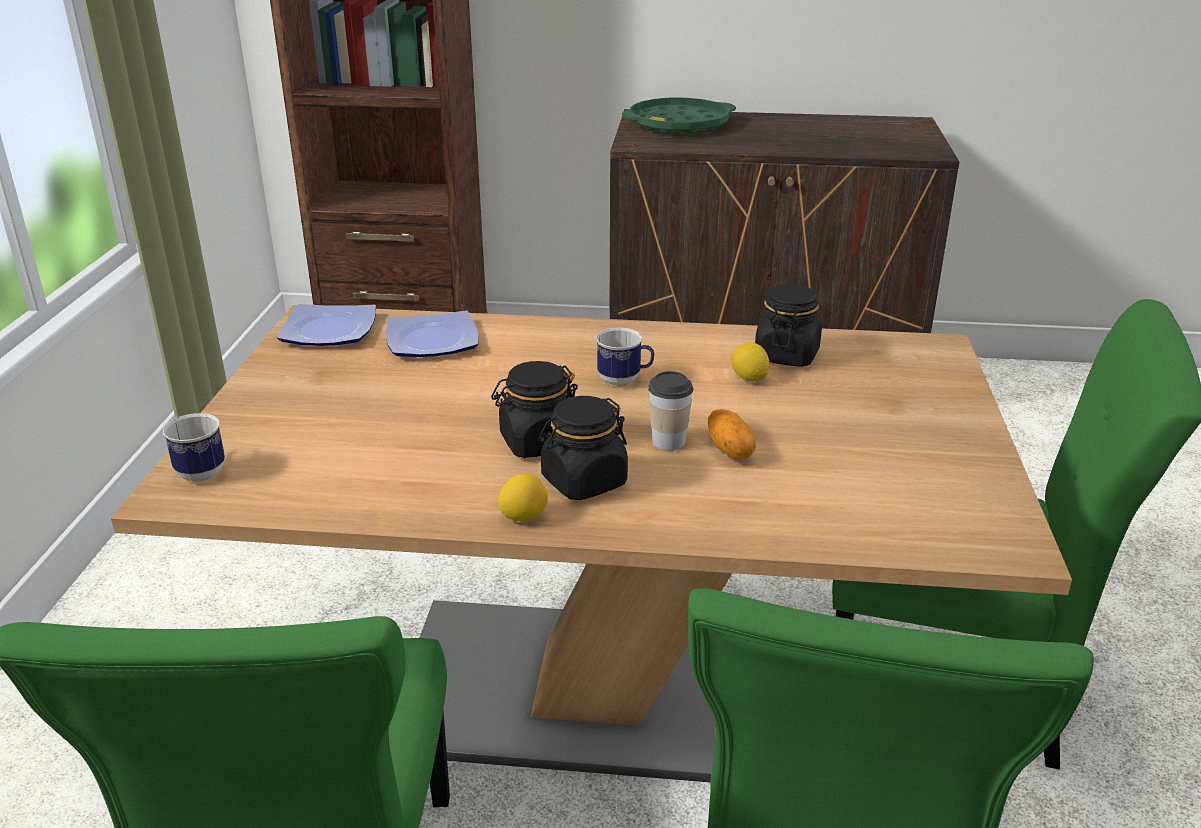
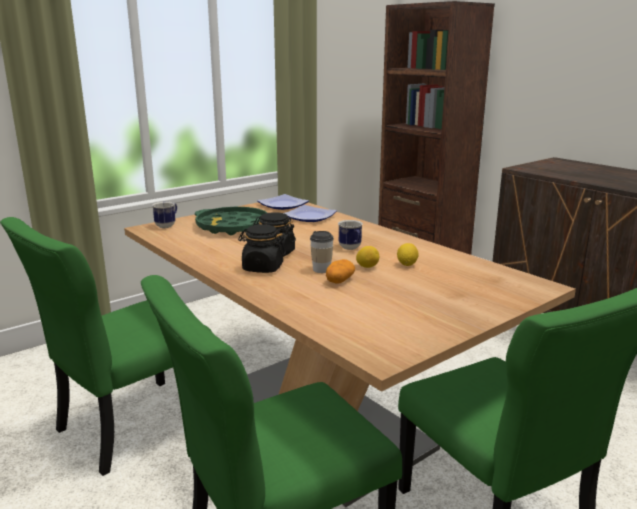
camera: 45 degrees right, 10 degrees down
lemon [498,474,548,521] -> lemon moved to [356,246,379,268]
green tray [622,98,736,135] -> green tray moved to [195,207,267,235]
black jar [755,284,822,367] -> none

